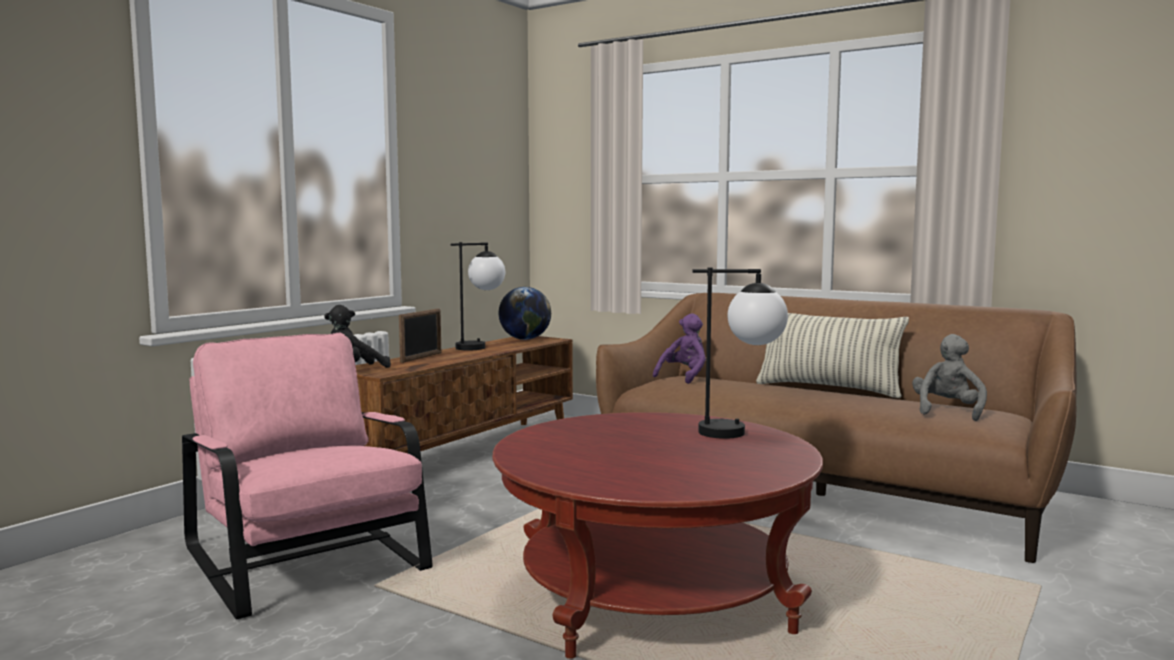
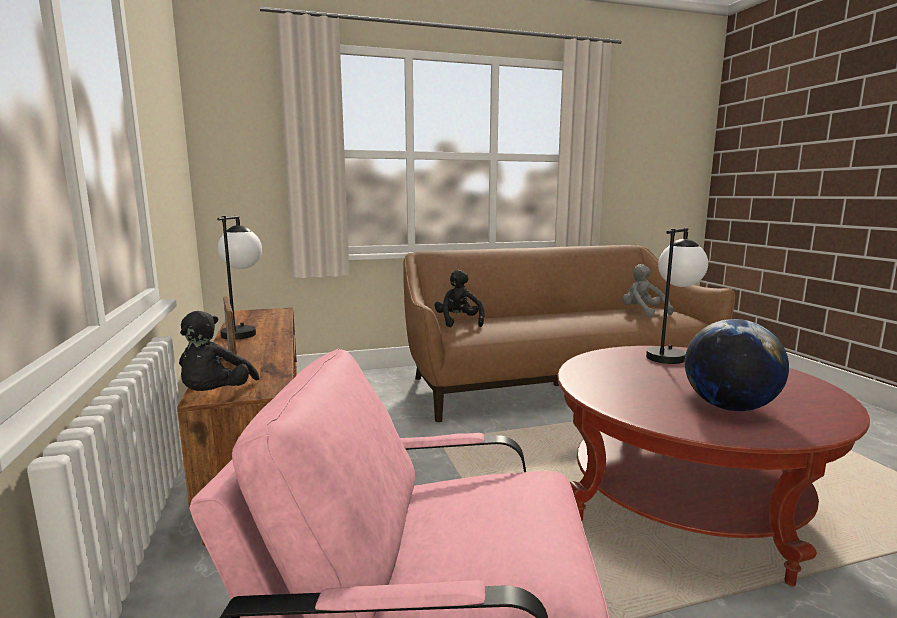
camera: 50 degrees left, 5 degrees up
globe [499,287,551,340] -> globe moved to [685,319,789,411]
purple plush toy [653,313,706,384] -> black plush toy [434,269,485,327]
pillow [756,313,909,398] -> none

